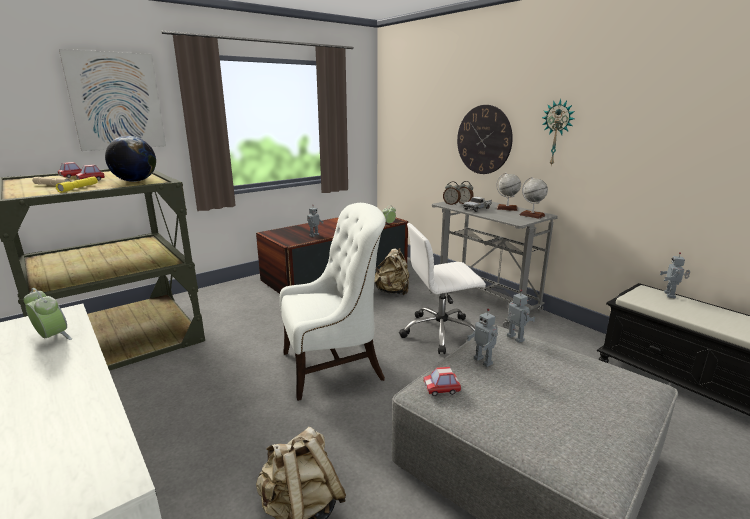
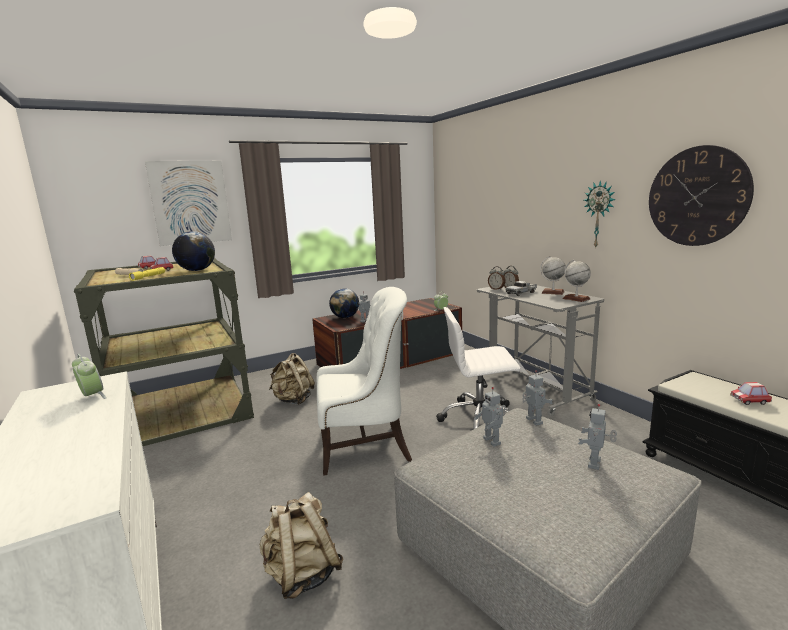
camera: 10 degrees right, 5 degrees down
beige backpack [374,248,409,295] -> beige backpack moved to [269,353,315,405]
toy car [423,367,461,396] -> toy car moved to [730,382,772,405]
wall clock [457,105,513,174] -> wall clock moved to [649,145,754,246]
toy robot [660,252,690,298] -> toy robot moved to [578,404,617,470]
none -> globe [329,288,359,318]

